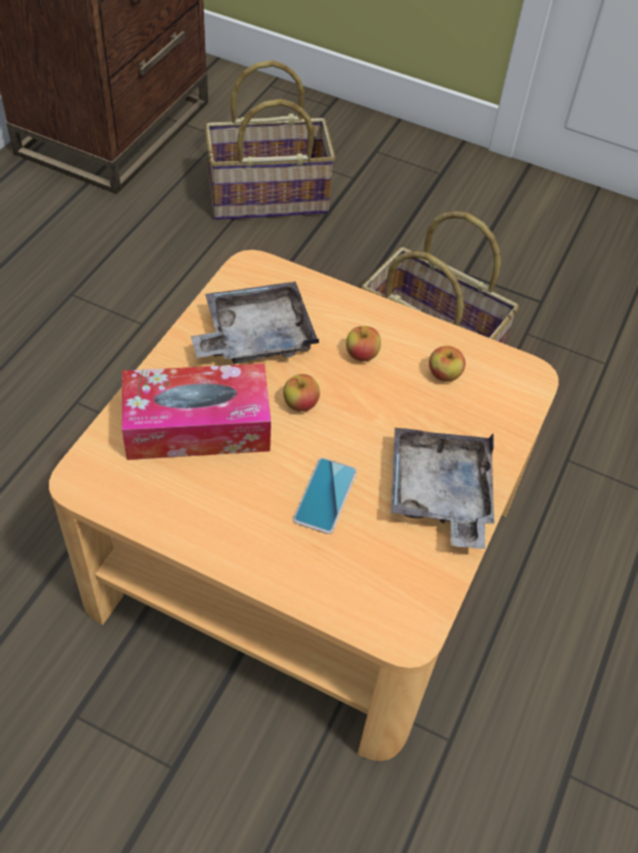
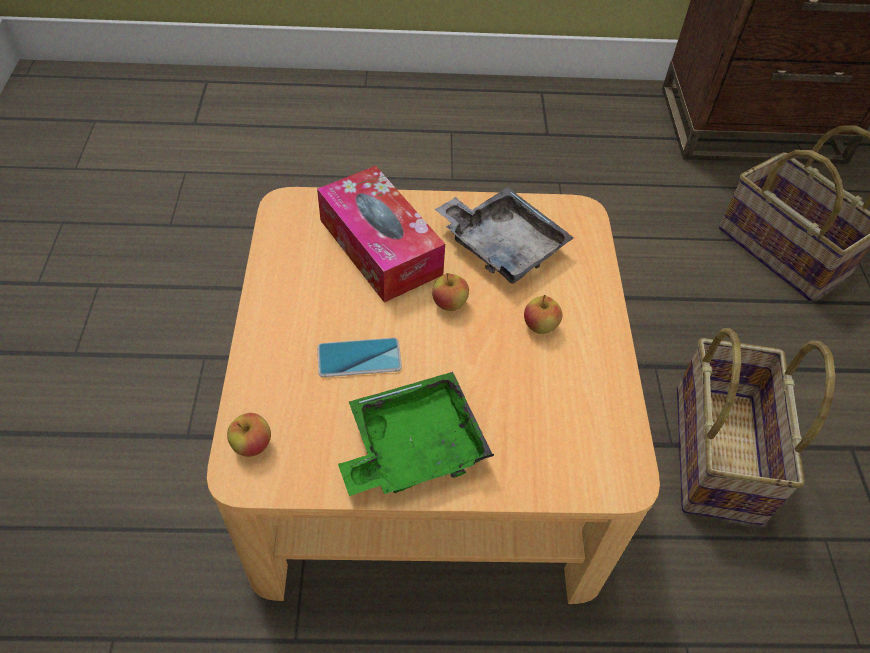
camera: 65 degrees right, 0 degrees up
grey tray [391,428,495,549] -> green tray [338,372,494,496]
apple [429,346,465,382] -> apple moved to [227,413,271,457]

